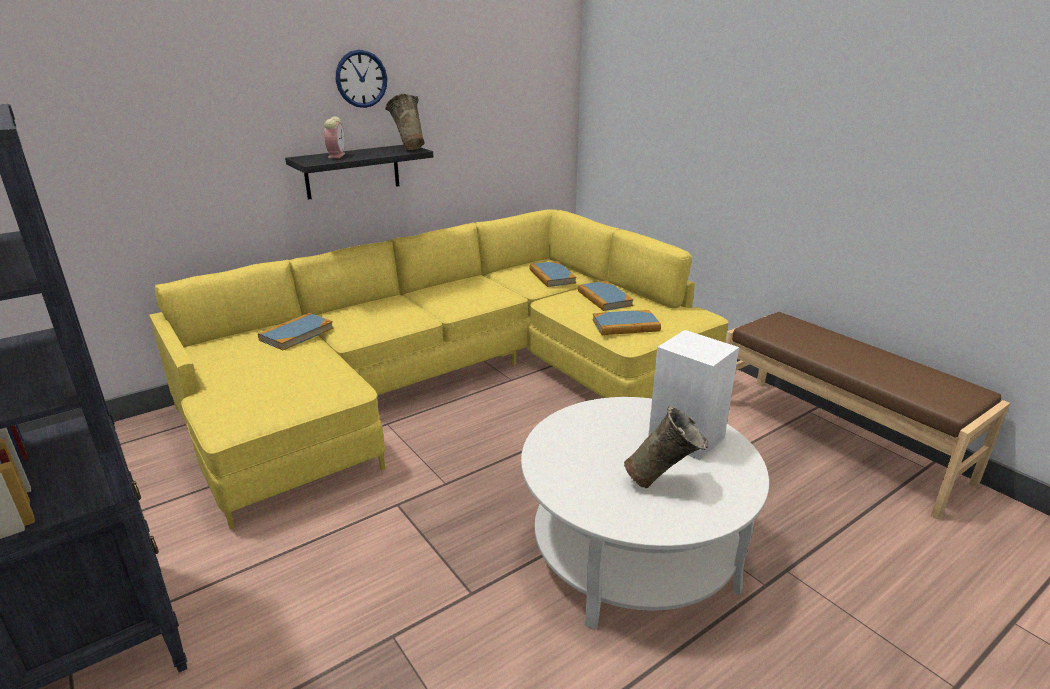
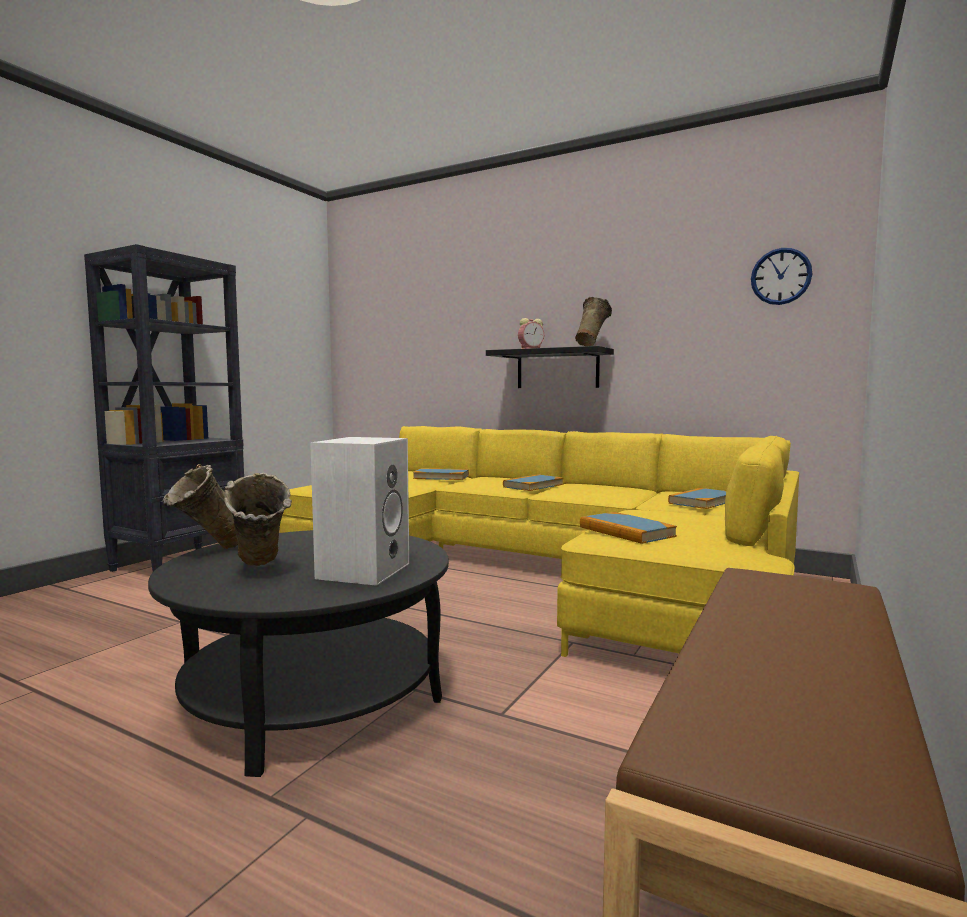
camera: 65 degrees right, 20 degrees down
wall clock [336,50,387,108] -> wall clock moved to [751,248,812,305]
white coffee table [521,397,769,630] -> black coffee table [148,530,449,777]
book [578,281,634,311] -> book moved to [503,474,563,491]
none -> beige vase [162,465,238,549]

